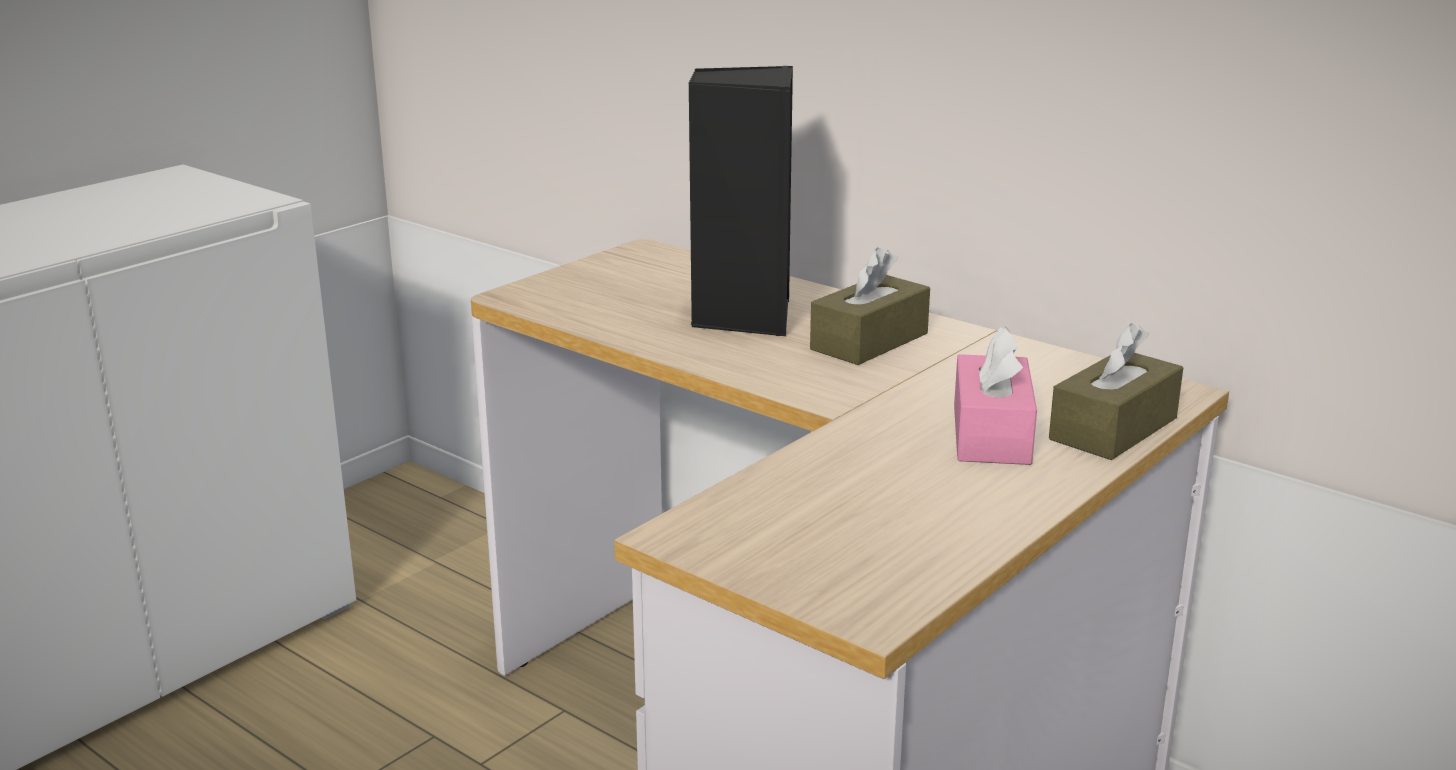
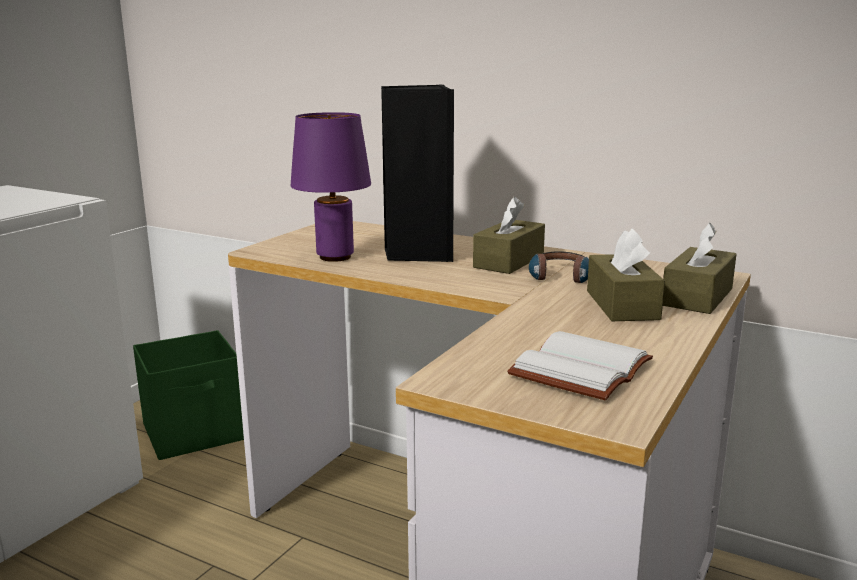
camera: 10 degrees left, 5 degrees down
pink tissue box [954,327,1037,465] -> brown tissue box [587,228,665,321]
none -> green storage box [133,330,244,460]
none -> purple table lamp [291,112,371,262]
none -> white book [507,331,653,401]
none -> headphones [529,251,589,283]

